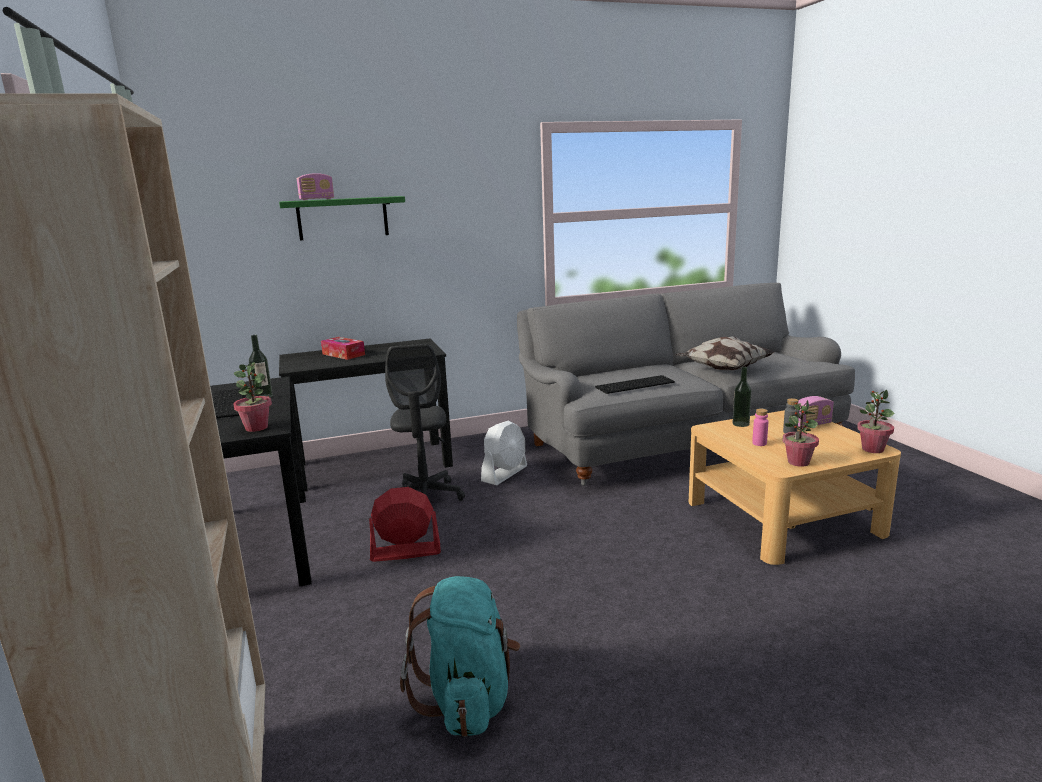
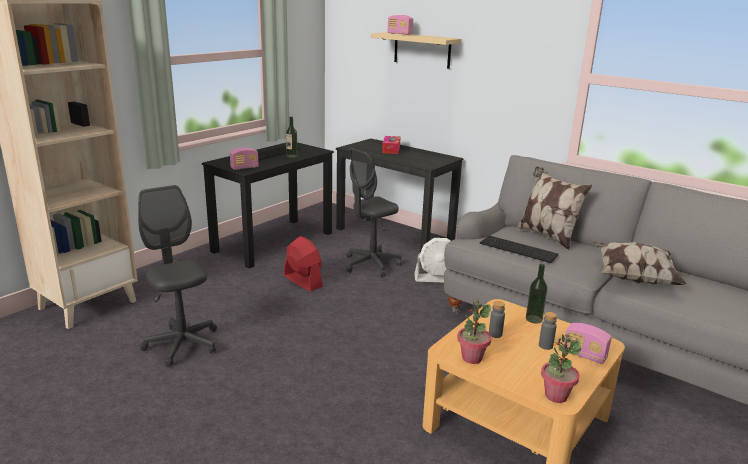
camera: 55 degrees right, 5 degrees up
potted plant [233,363,272,432] -> radio [230,148,259,170]
green shelf [279,196,405,240] -> beige shelf [371,32,462,69]
turquoise backpack [400,576,520,737] -> grey office chair [138,185,217,367]
pink bottle [752,409,768,446] -> grey bottle [489,301,505,338]
none -> pillow [516,166,592,250]

